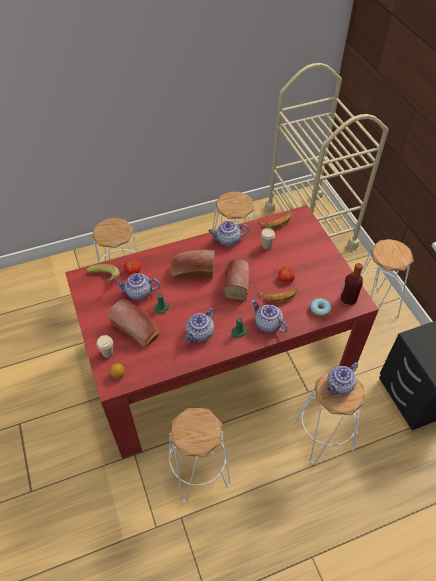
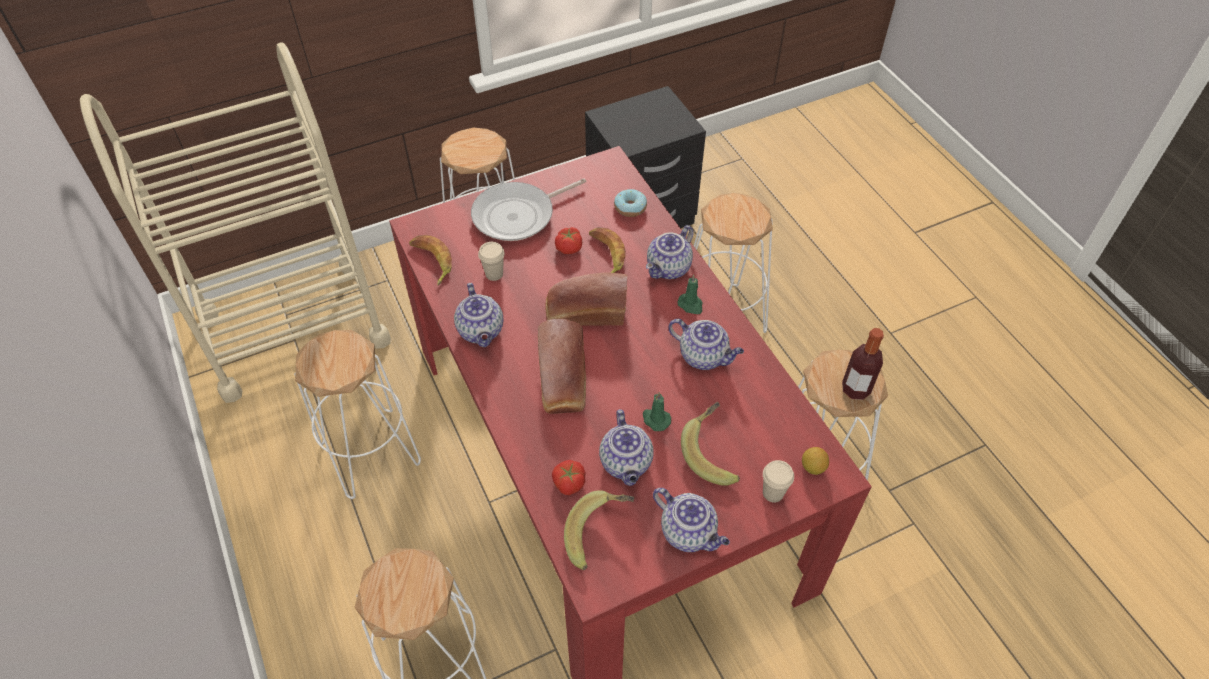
camera: 95 degrees left, 0 degrees up
bread [108,299,159,347] -> banana [681,402,740,486]
teapot [327,362,358,395] -> teapot moved to [653,488,730,552]
bottle [341,263,363,305] -> bottle moved to [842,328,884,400]
none -> frying pan [471,178,587,241]

